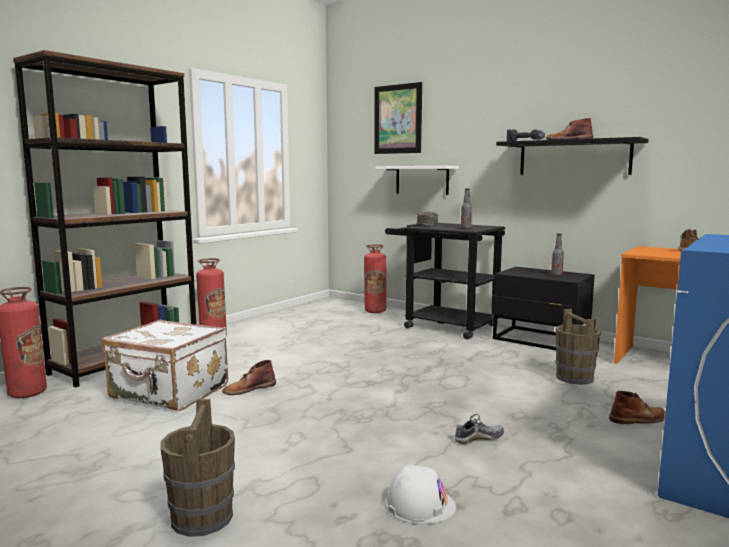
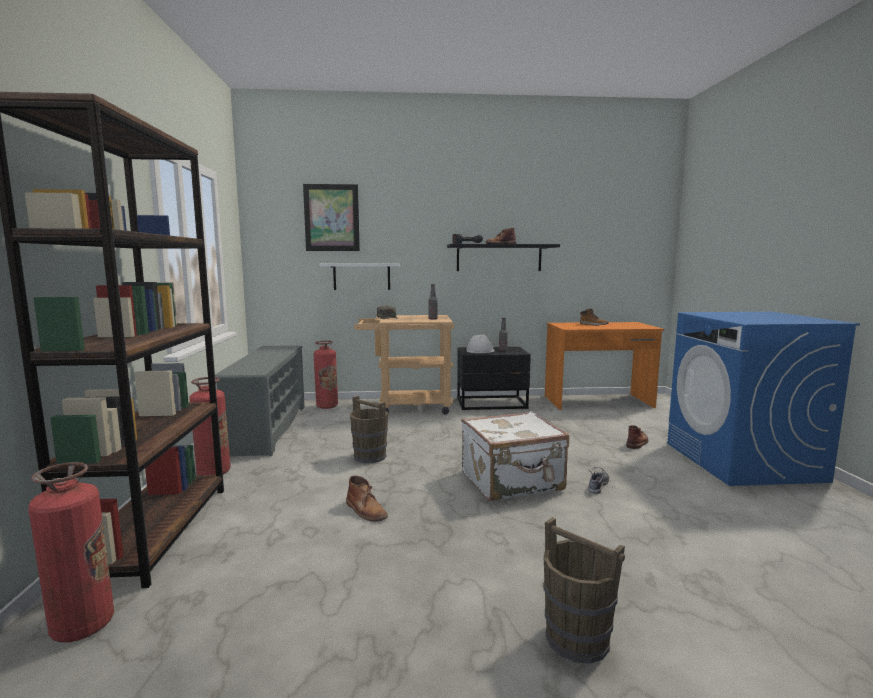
camera: 40 degrees left, 0 degrees up
white suitcase [102,319,228,411] -> white suitcase moved to [461,411,569,501]
brown boot [222,360,276,395] -> brown boot turned 60 degrees counterclockwise [346,476,388,522]
black cart [385,223,505,339] -> beige cart [354,315,454,415]
white hard hat [385,464,456,524] -> white hard hat moved to [466,334,495,353]
brown bucket [555,309,601,385] -> brown bucket moved to [350,396,388,463]
none -> grey shoe rack [215,345,305,456]

